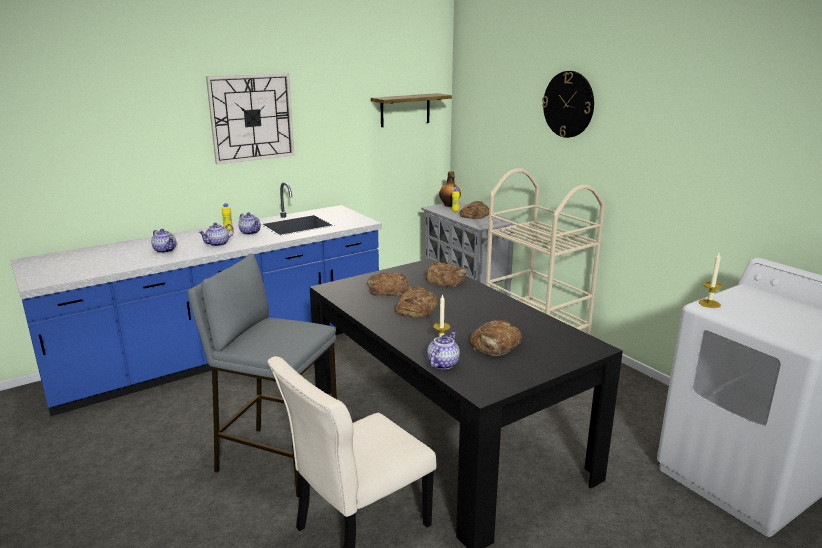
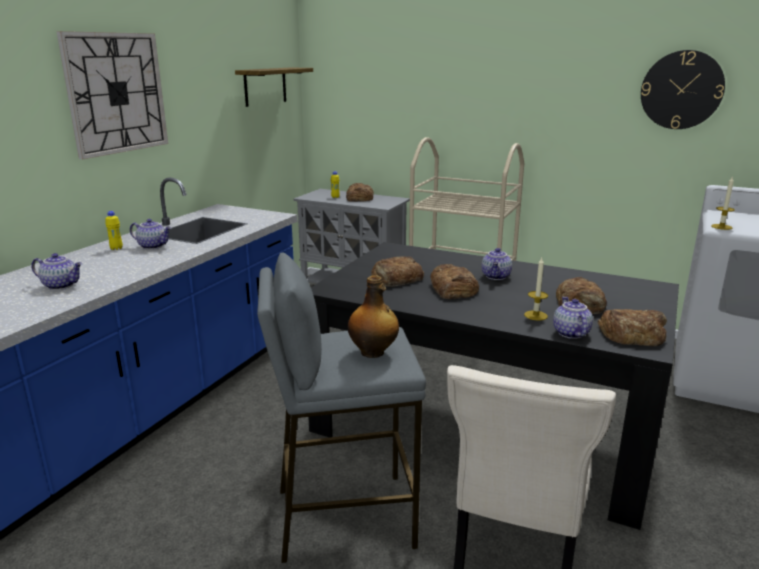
camera: 30 degrees left, 0 degrees up
teapot [198,223,234,247] -> teapot moved to [481,248,512,280]
bread [425,262,466,287] -> bread moved to [598,309,667,346]
bottle [439,171,461,207] -> bottle moved to [348,275,399,358]
wall clock [542,71,594,138] -> wall clock moved to [641,50,725,129]

